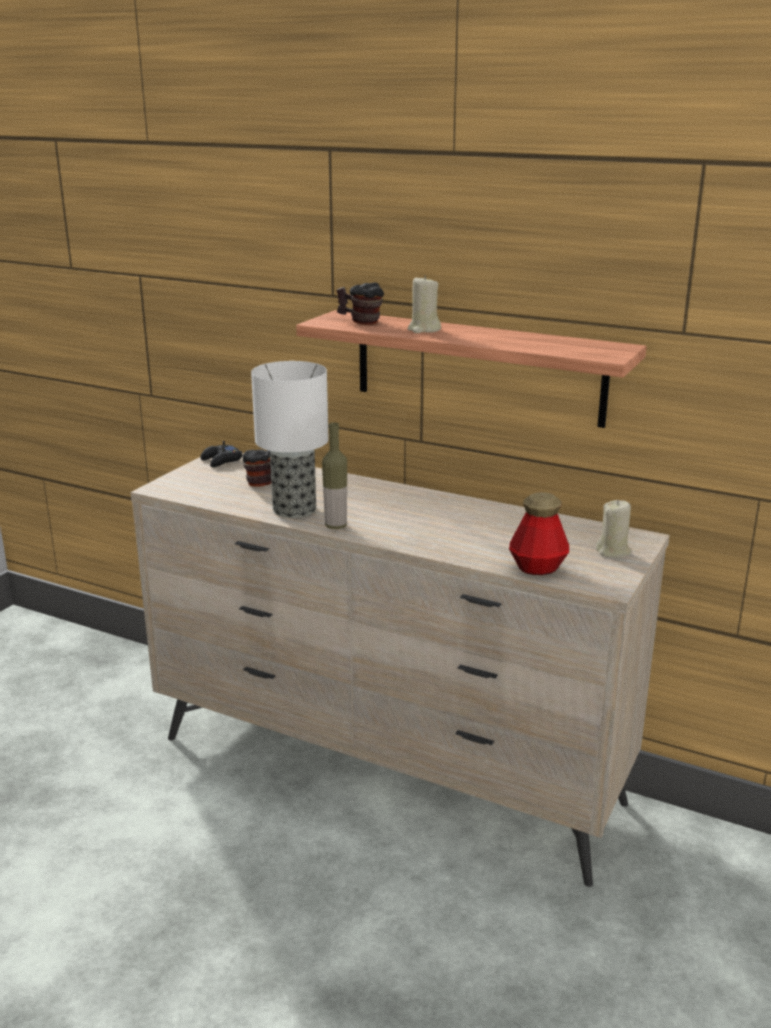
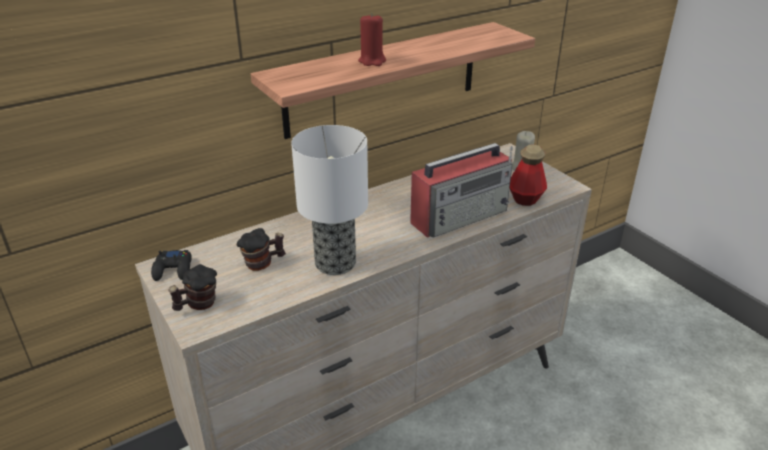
camera: 60 degrees left, 10 degrees up
bottle [322,423,347,529] -> none
mug [336,283,384,325] -> mug moved to [168,264,217,311]
beige candle [408,275,441,333] -> red candle [358,13,386,66]
none -> radio [410,143,513,238]

